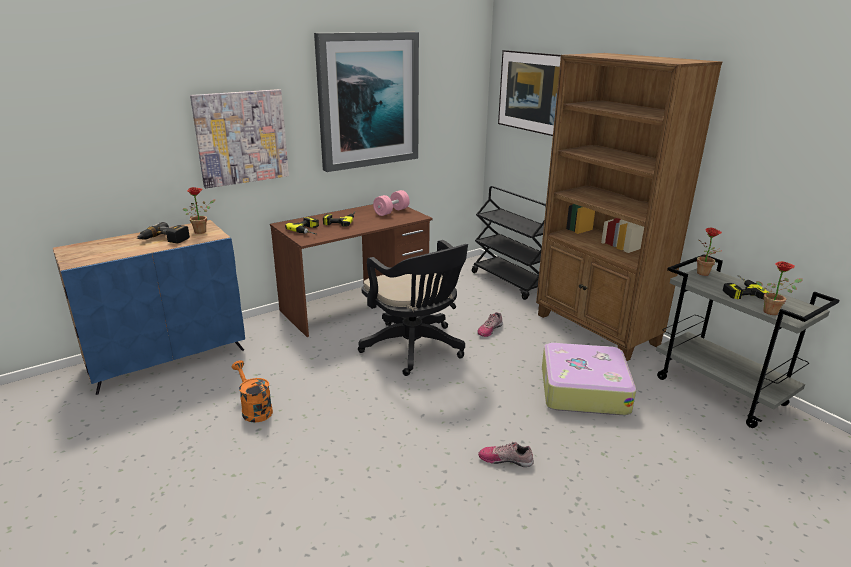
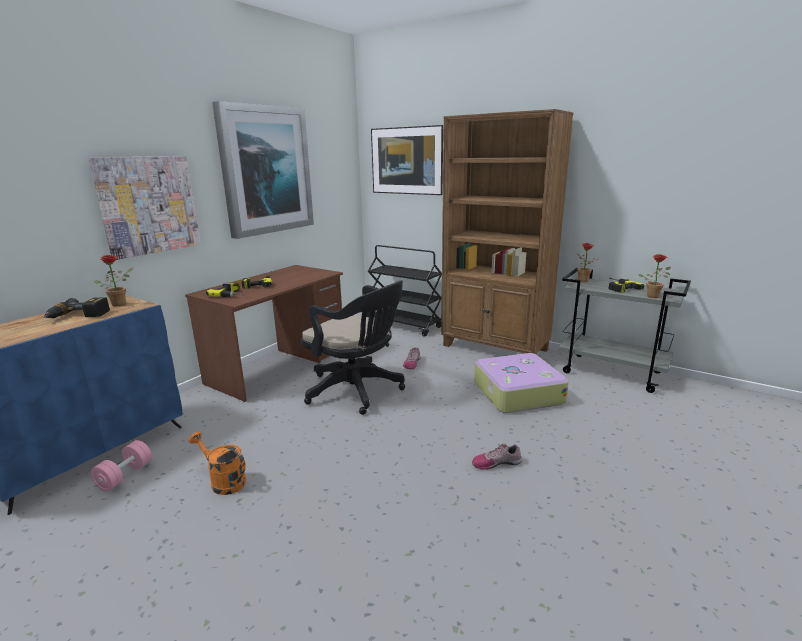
camera: 20 degrees left, 5 degrees down
pink dumbbell [373,190,410,216] -> pink dumbbell moved to [91,440,152,491]

